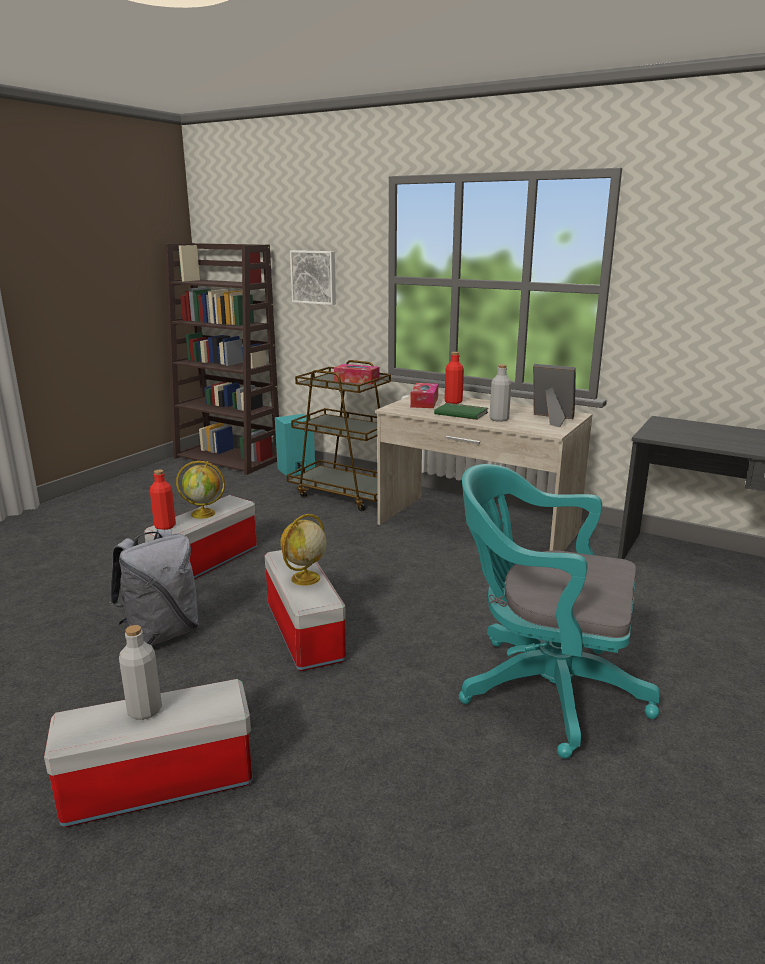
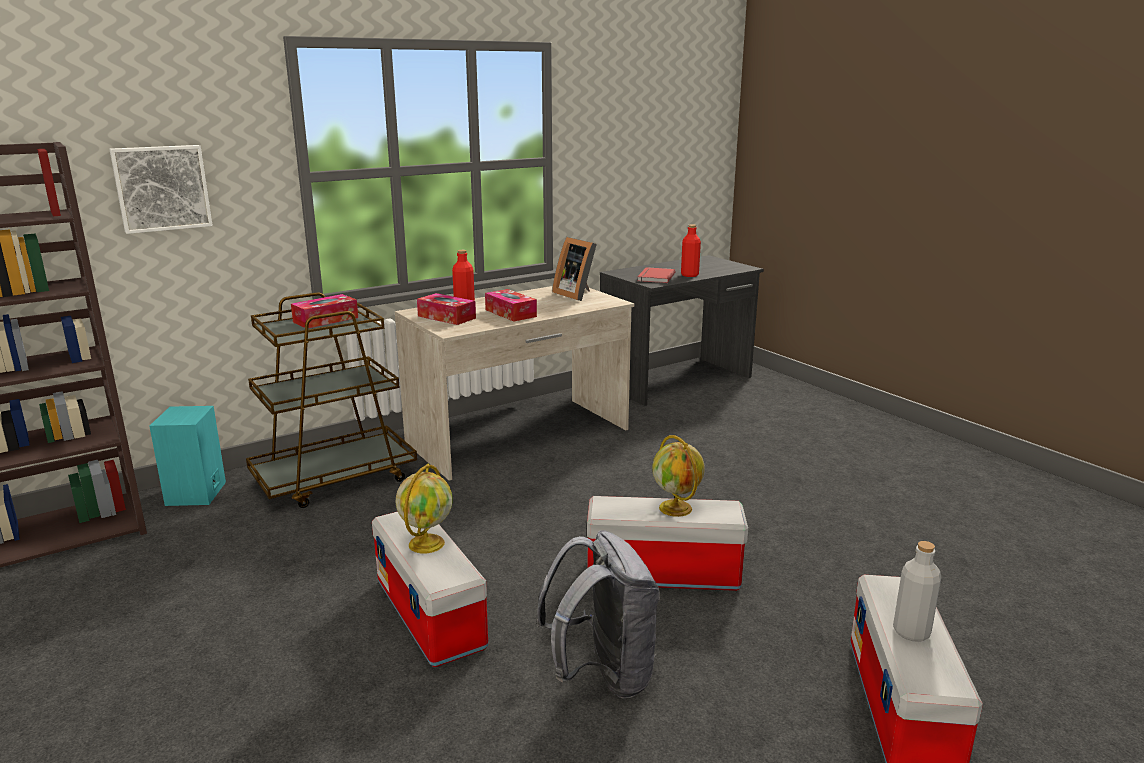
camera: 65 degrees left, 0 degrees up
red bottle [150,470,176,530] -> red bottle moved to [681,224,701,277]
green book [434,403,488,420] -> tissue box [485,289,537,322]
turquoise office chair [459,464,660,759] -> none
grey bottle [490,364,511,422] -> none
picture frame [533,364,576,427] -> picture frame turned 90 degrees counterclockwise [552,237,597,301]
none -> red book [637,267,675,283]

